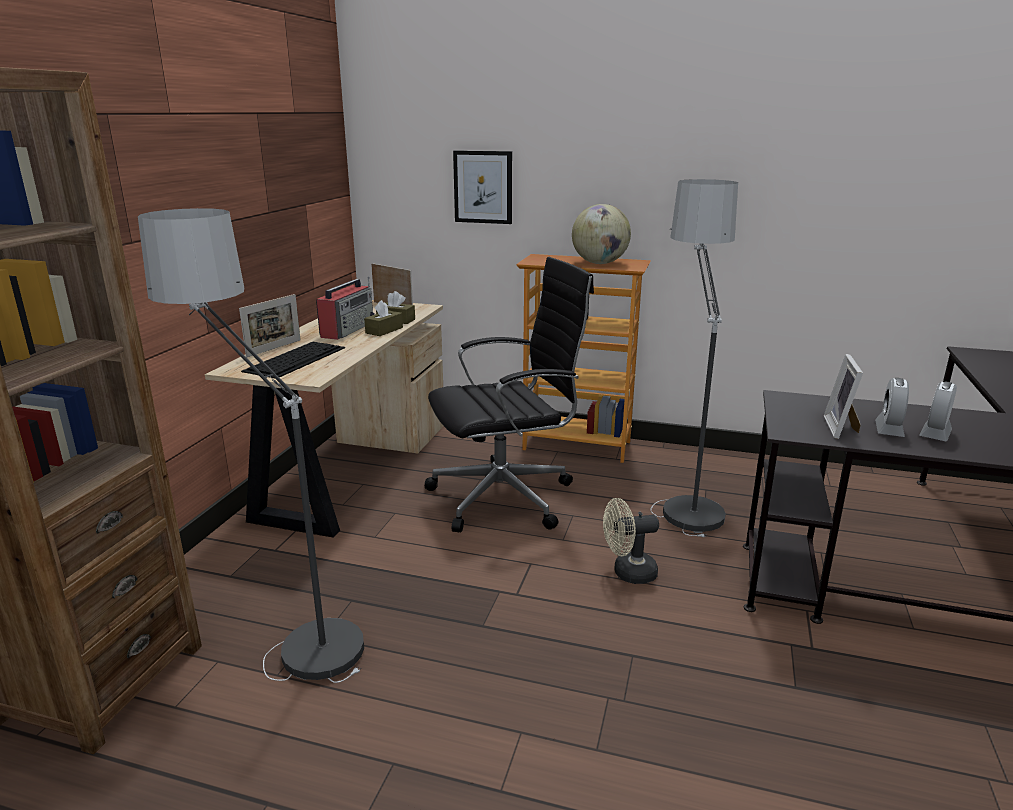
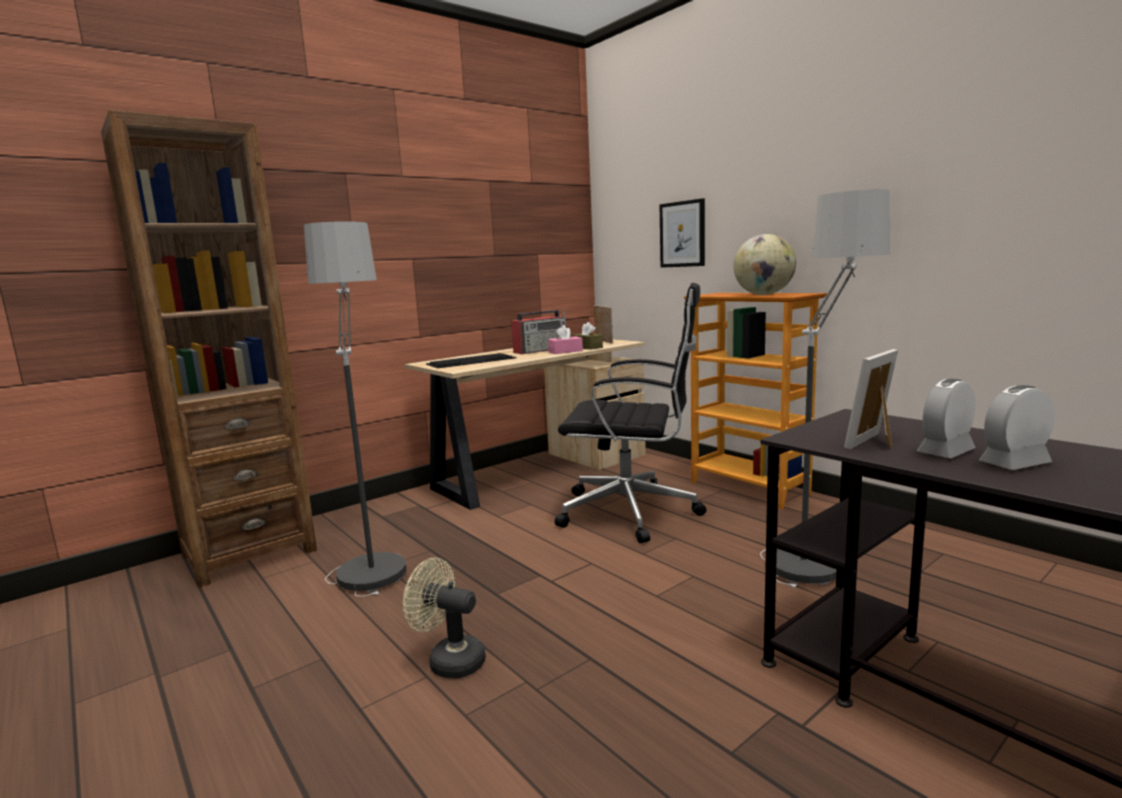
camera: 35 degrees right, 10 degrees down
picture frame [239,294,301,357] -> none
brown tissue box [364,300,403,336] -> pink tissue box [548,325,583,354]
beige fan [603,498,659,584] -> beige fan moved to [403,558,486,679]

